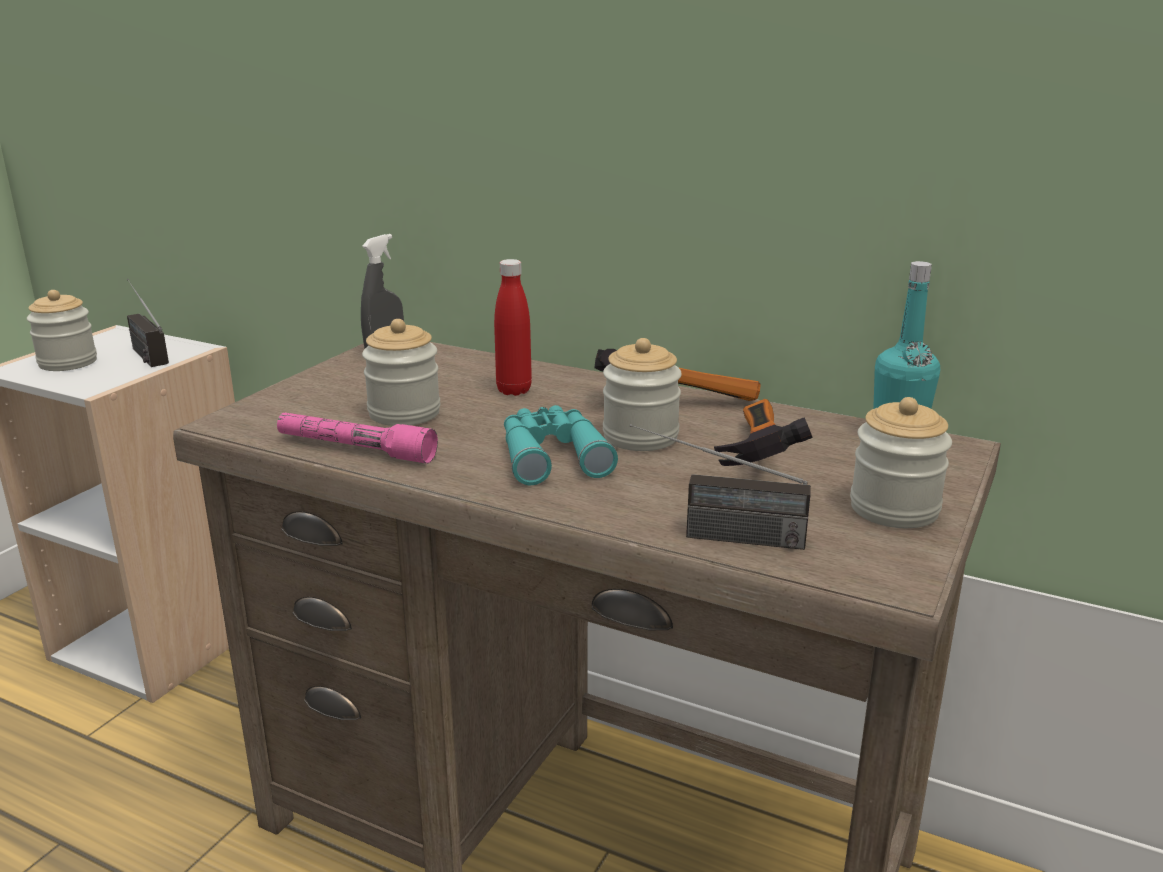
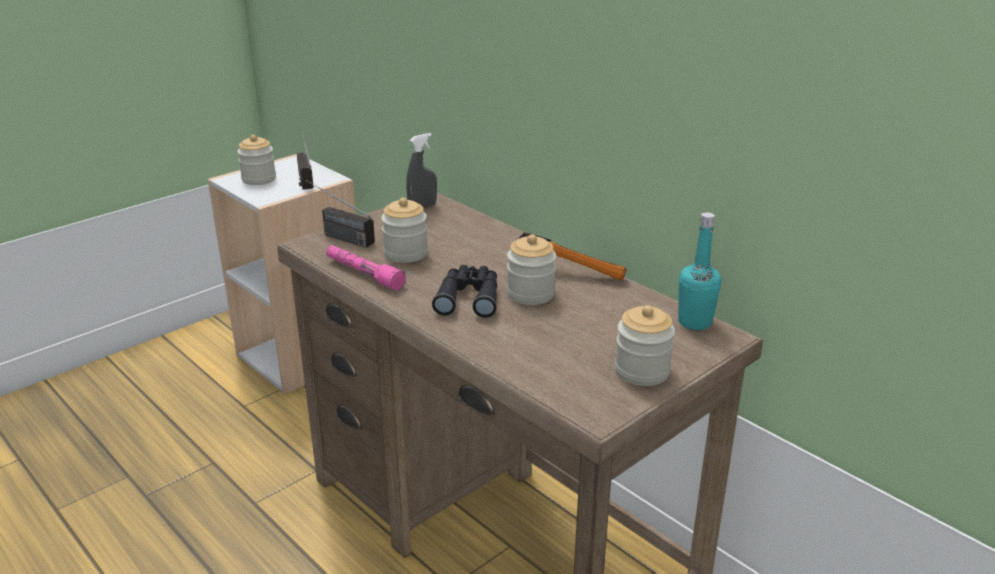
camera: 20 degrees right, 5 degrees up
red bottle [494,259,532,396] -> none
turquoise binoculars [504,405,618,485] -> black binoculars [432,265,497,318]
radio [629,424,811,550] -> radio moved to [305,180,375,248]
hammer [714,399,813,466] -> none

